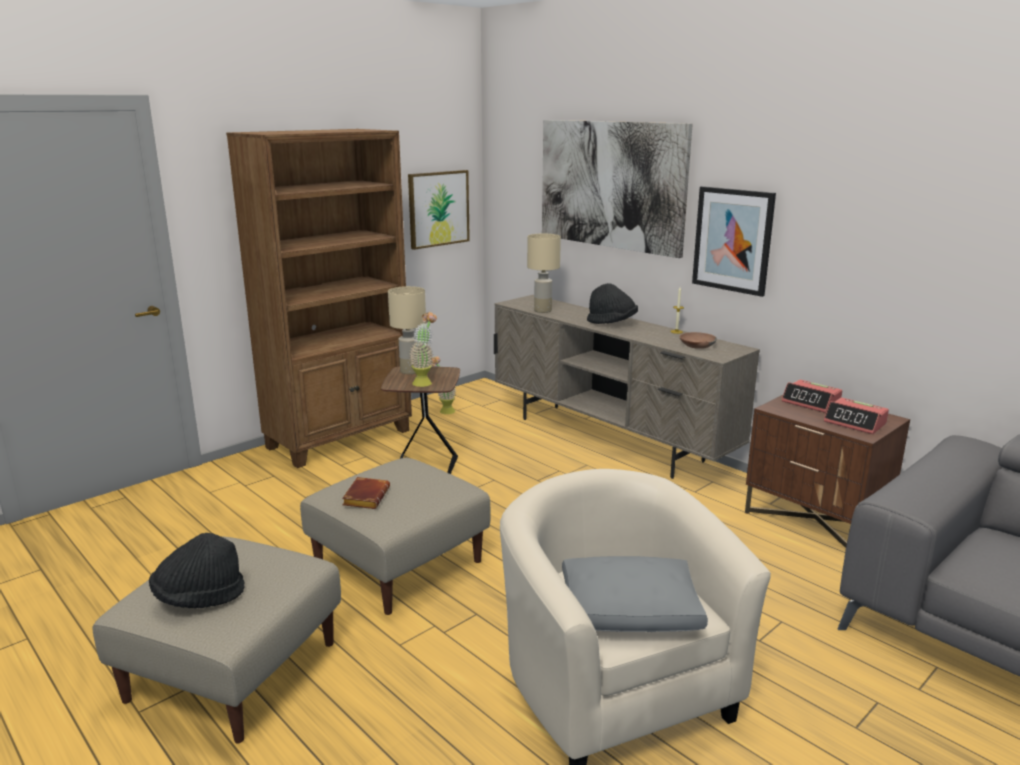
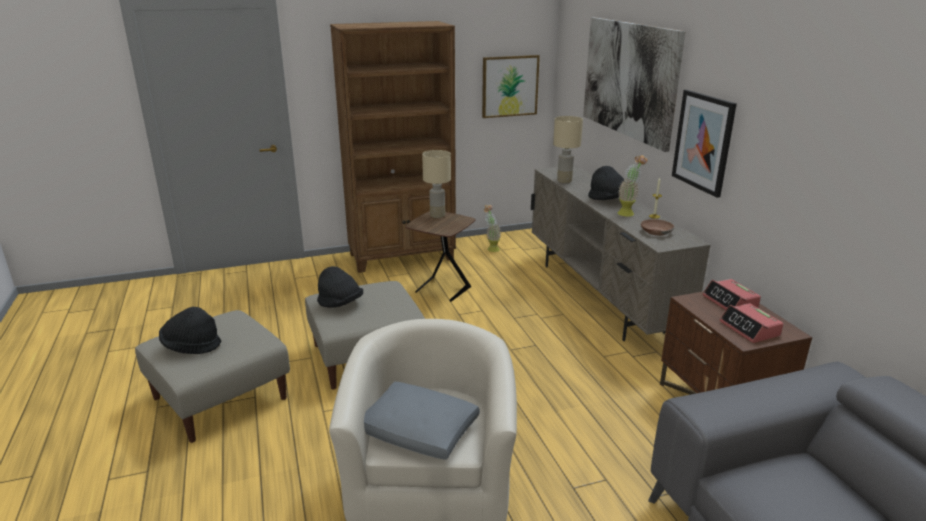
camera: 25 degrees right, 5 degrees up
brown book [342,477,390,509] -> black hat [317,266,363,308]
potted plant [410,311,437,387] -> potted plant moved to [618,155,647,216]

